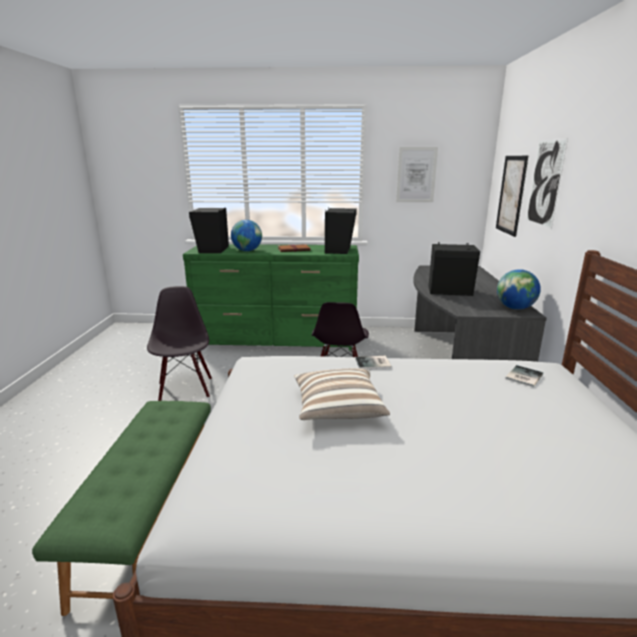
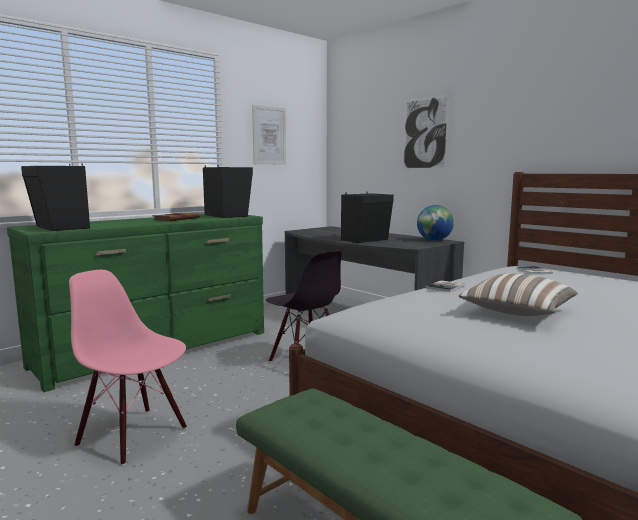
camera: 45 degrees left, 10 degrees down
black chair [147,286,212,401] -> pink chair [69,270,187,465]
globe [231,220,262,251] -> none
picture [496,156,528,237] -> none

